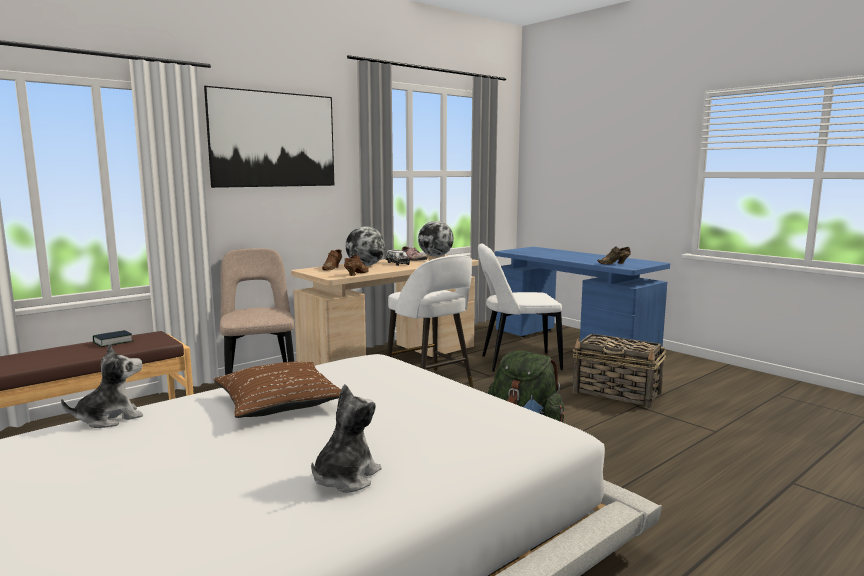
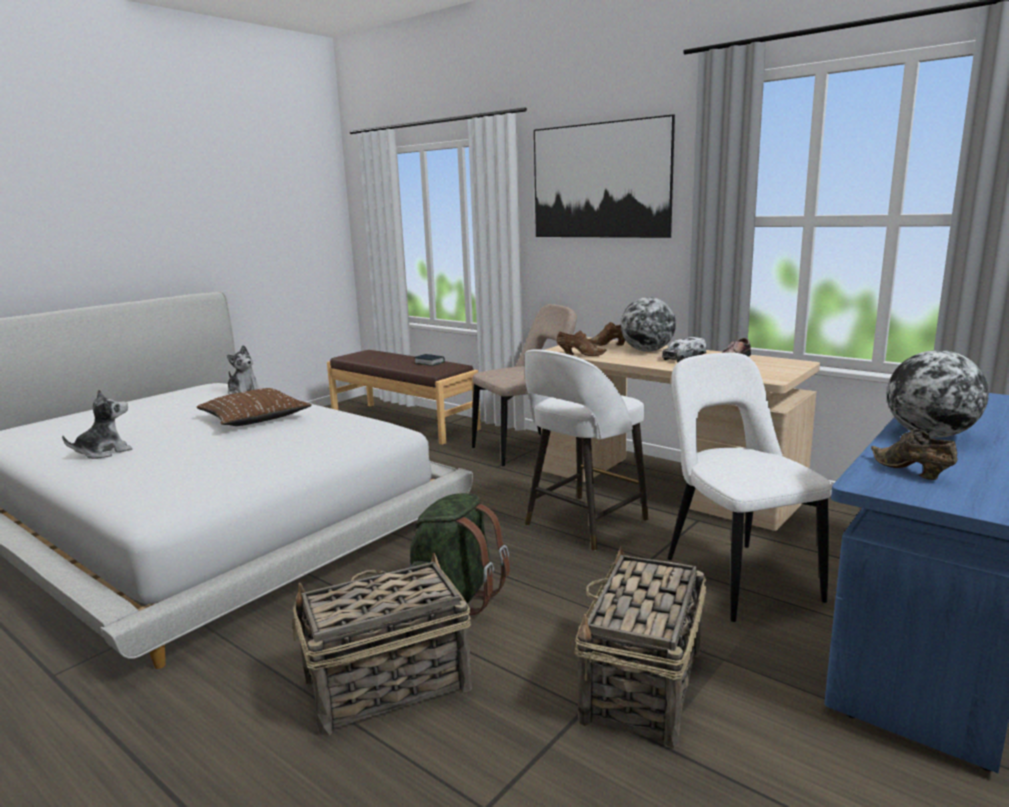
camera: 80 degrees right, 5 degrees up
plush toy [311,384,382,493] -> plush toy turned 60 degrees counterclockwise [62,390,132,459]
globe [418,221,454,257] -> globe moved to [887,350,989,438]
none -> basket [292,552,472,736]

